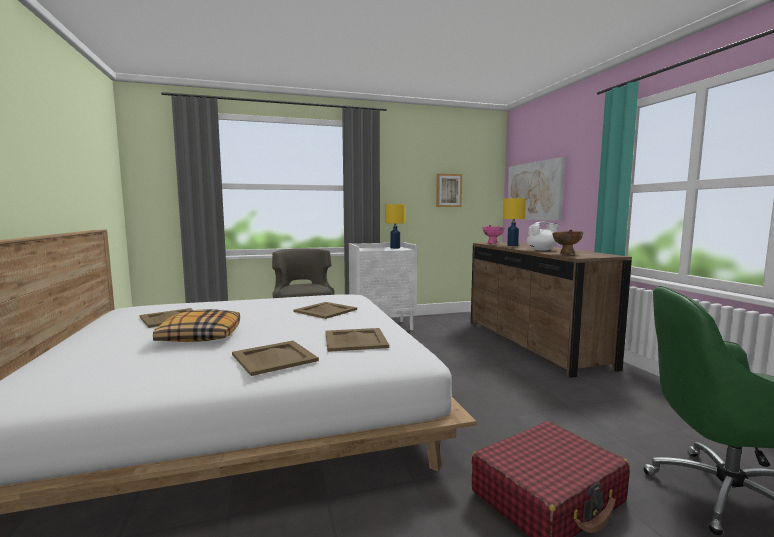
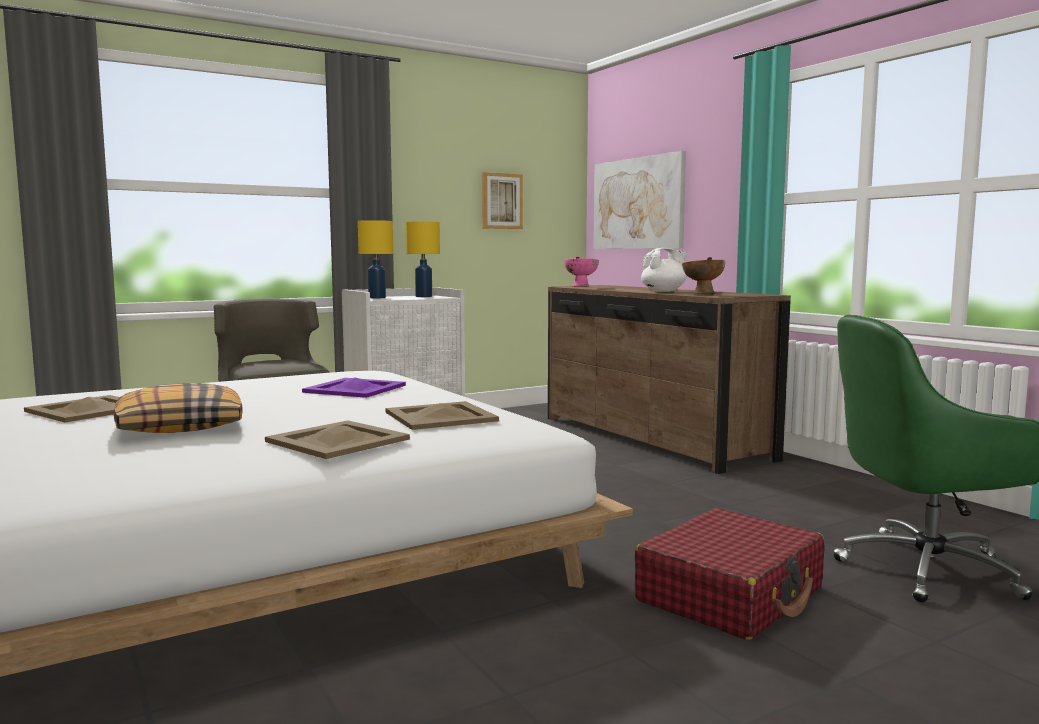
camera: 15 degrees left, 0 degrees up
beige tray [294,302,357,319] -> purple tray [302,378,406,398]
yellow table lamp [503,198,526,246] -> yellow table lamp moved to [358,220,393,298]

